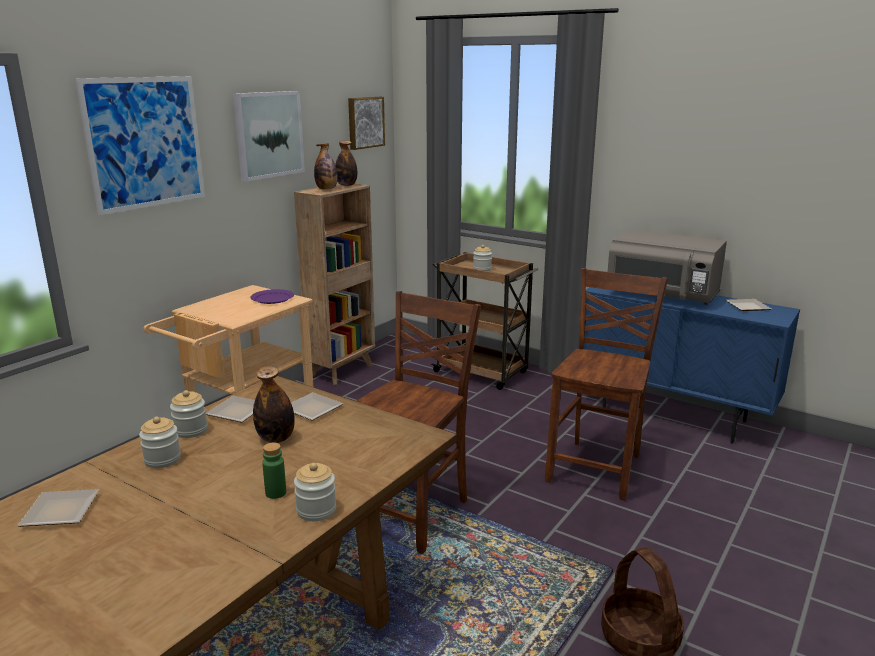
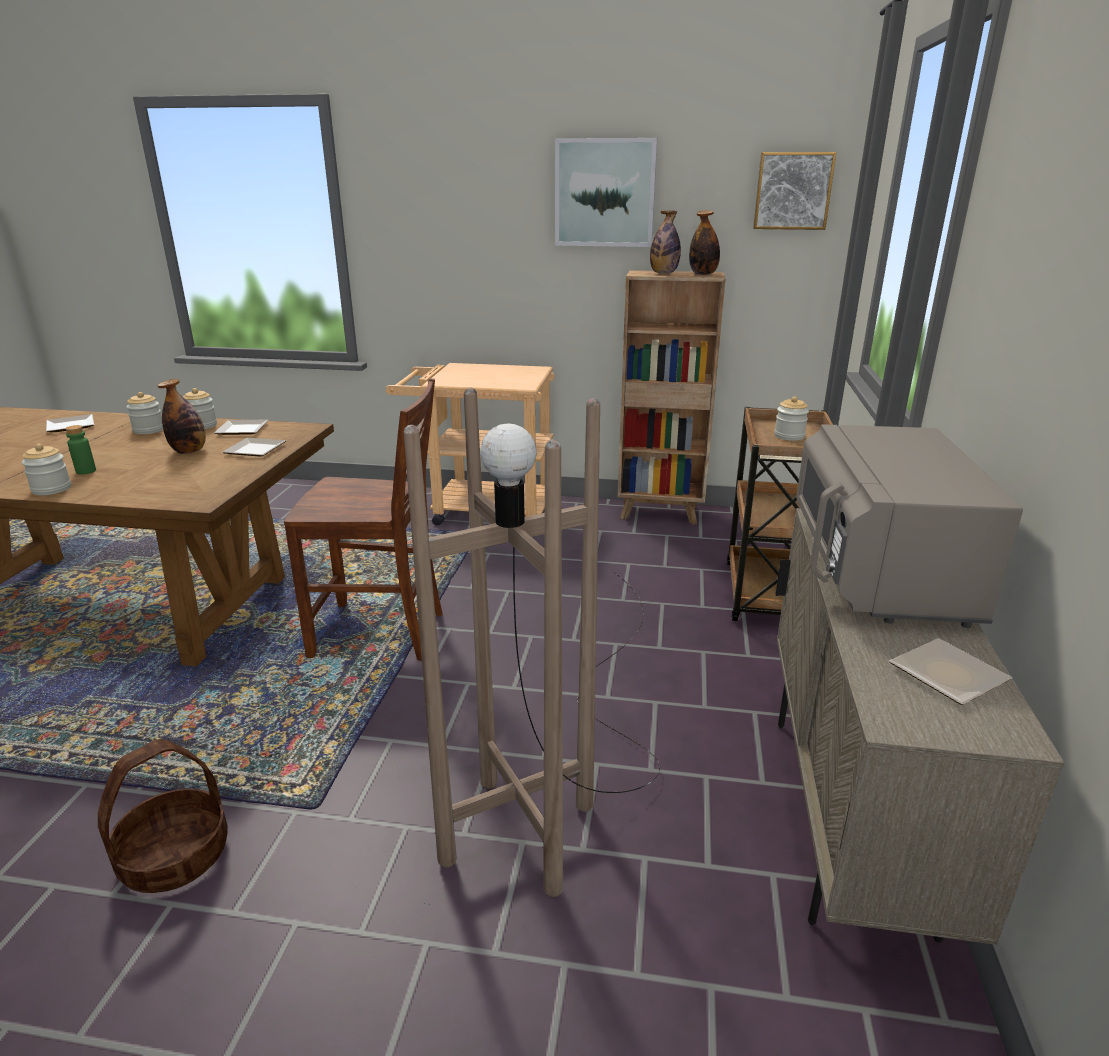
camera: 65 degrees right, 5 degrees up
picture [75,76,205,216] -> none
purple plate [250,289,294,304] -> none
brown chair [545,268,668,501] -> brown floor lamp [404,387,660,897]
blue cabinet [584,287,800,443] -> beige cabinet [775,508,1064,945]

